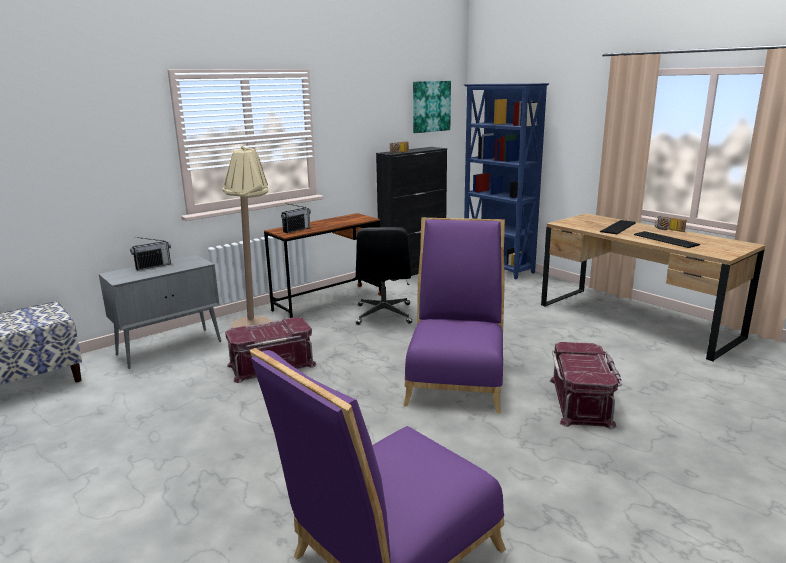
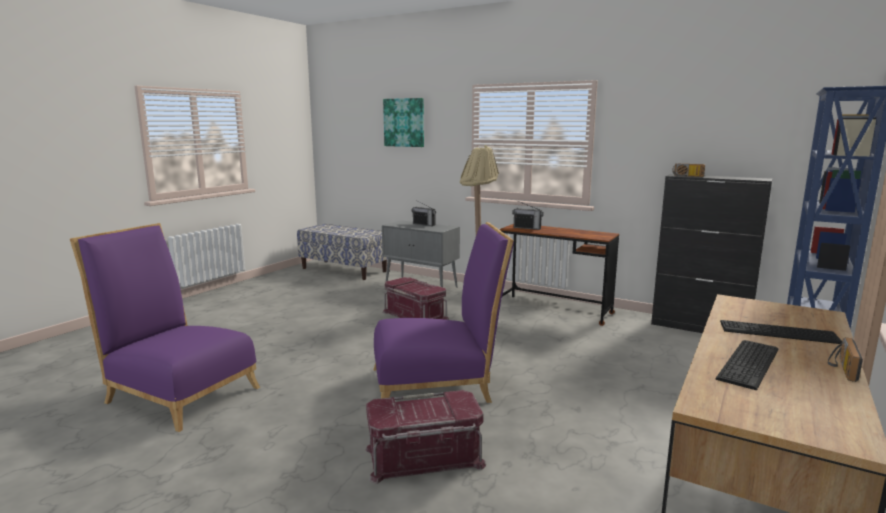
camera: 70 degrees right, 5 degrees down
black office chair [356,227,412,325] -> none
picture [413,81,451,133] -> picture moved to [383,98,424,147]

